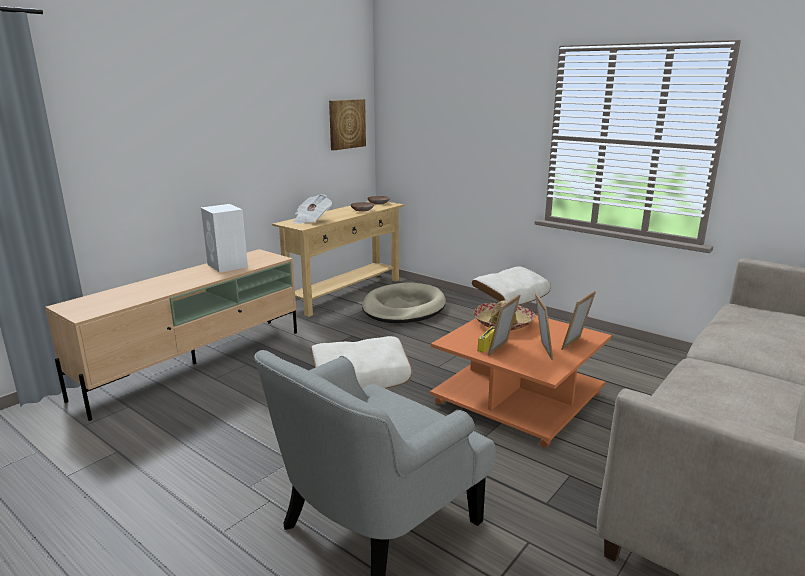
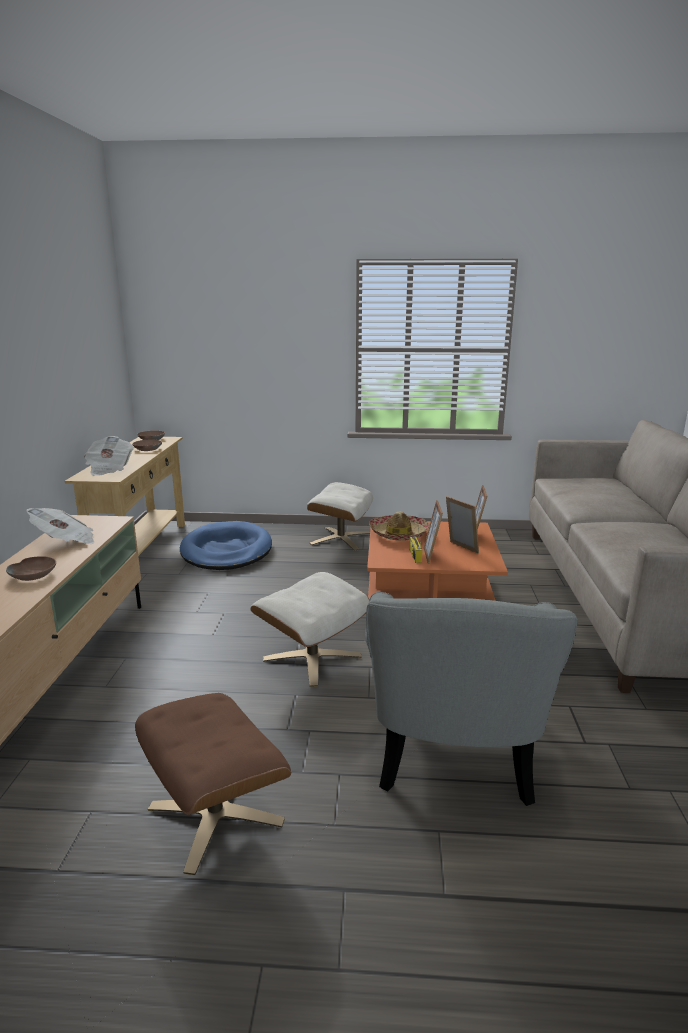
camera: 35 degrees left, 0 degrees up
white speaker [201,204,248,273] -> newspaper [26,508,94,544]
picture [329,99,366,150] -> none
beige dog bed [362,283,446,323] -> blue dog bed [180,521,272,570]
none -> brown bowl [6,556,56,581]
none -> brown ottoman [135,693,291,875]

